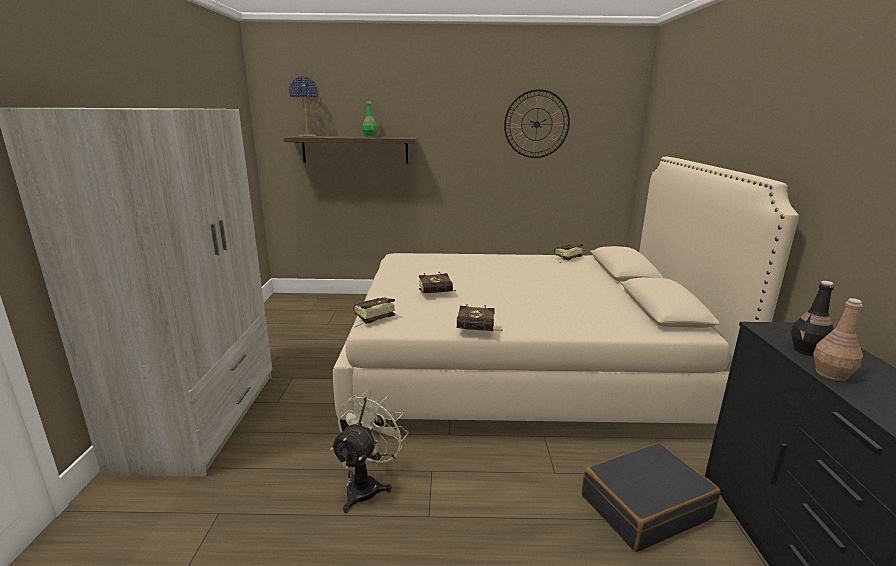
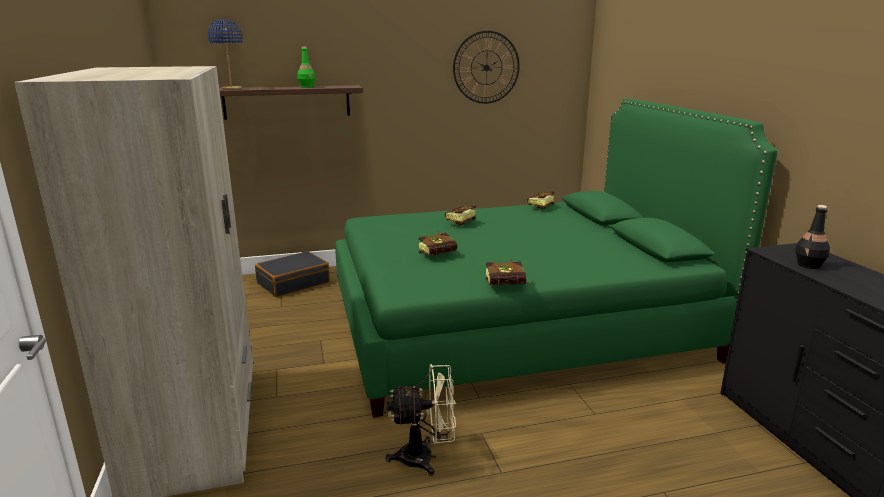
camera: 15 degrees left, 0 degrees up
beige fan [330,390,409,513] -> beige fan turned 75 degrees clockwise [385,364,456,476]
beige bed [333,157,799,431] -> green bed [335,99,778,417]
book [354,297,395,327] -> book moved to [445,205,476,229]
black suitcase [582,442,721,552] -> black suitcase moved to [255,251,330,297]
brown bottle [813,298,863,381] -> none

